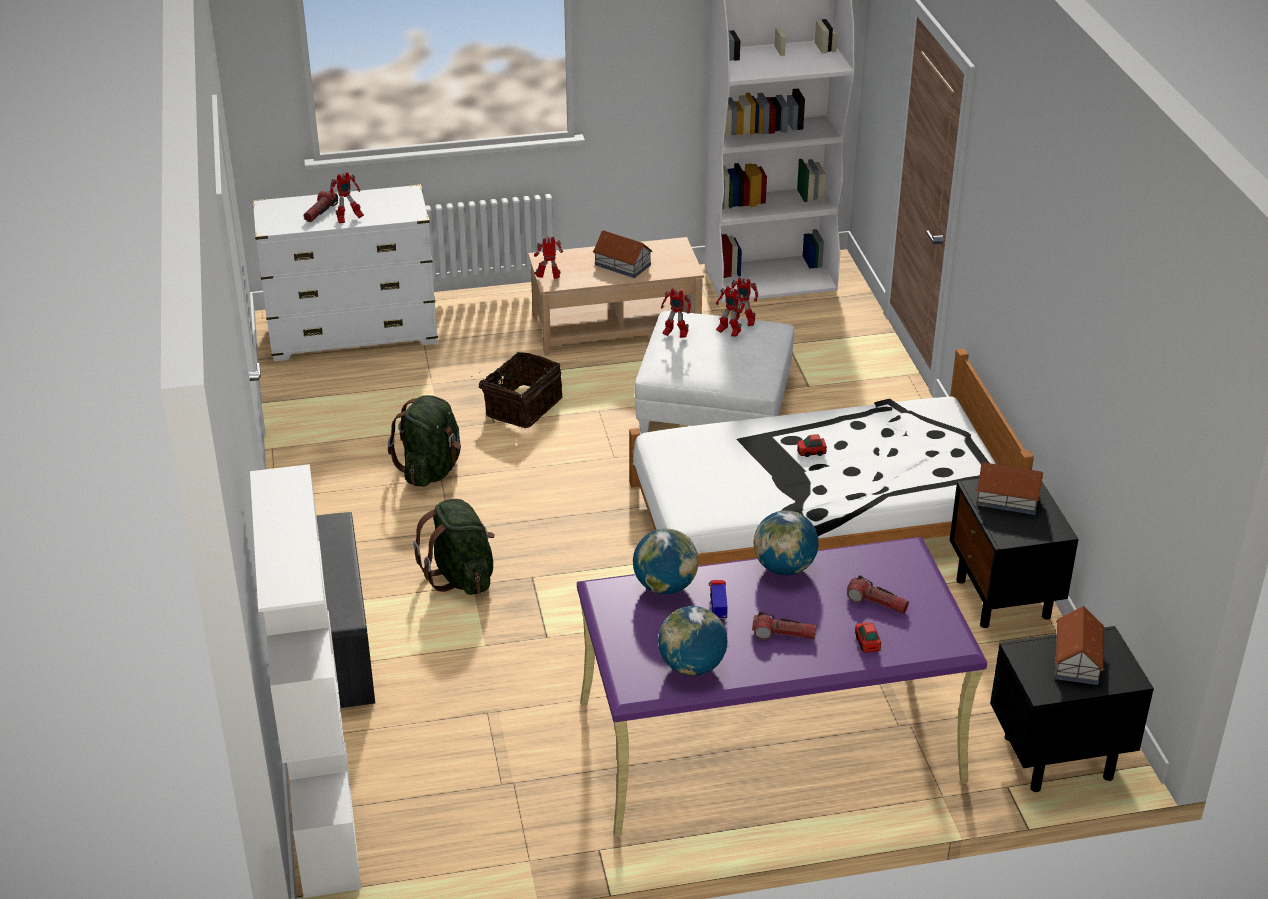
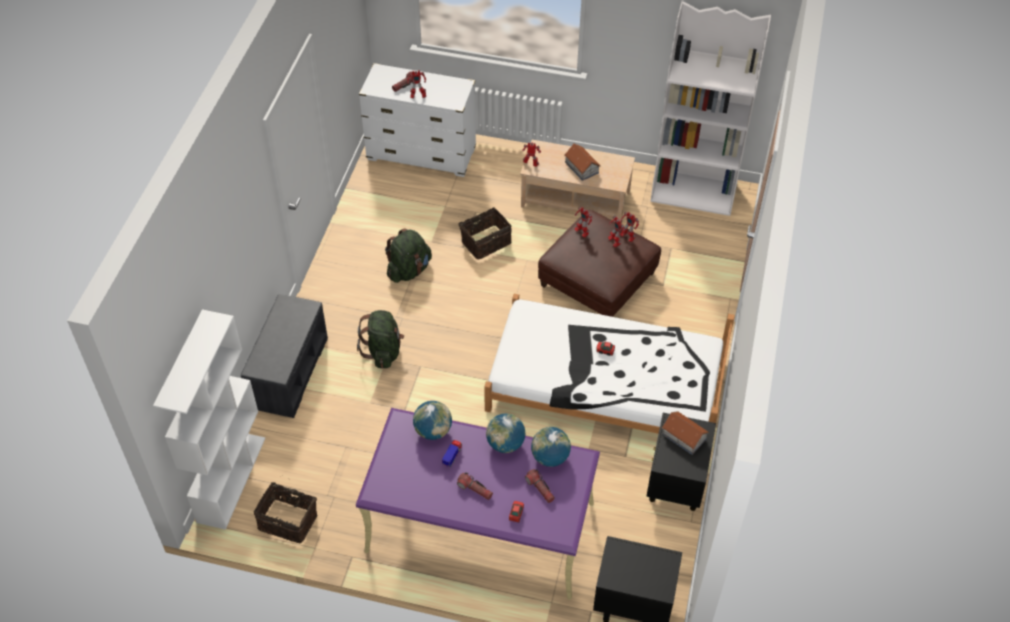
camera: 25 degrees right, 15 degrees up
white ottoman [635,311,794,434] -> brown ottoman [538,210,661,317]
globe [658,606,728,676] -> globe moved to [531,427,571,467]
toy house [1055,606,1104,685] -> none
none -> basket [254,476,317,543]

